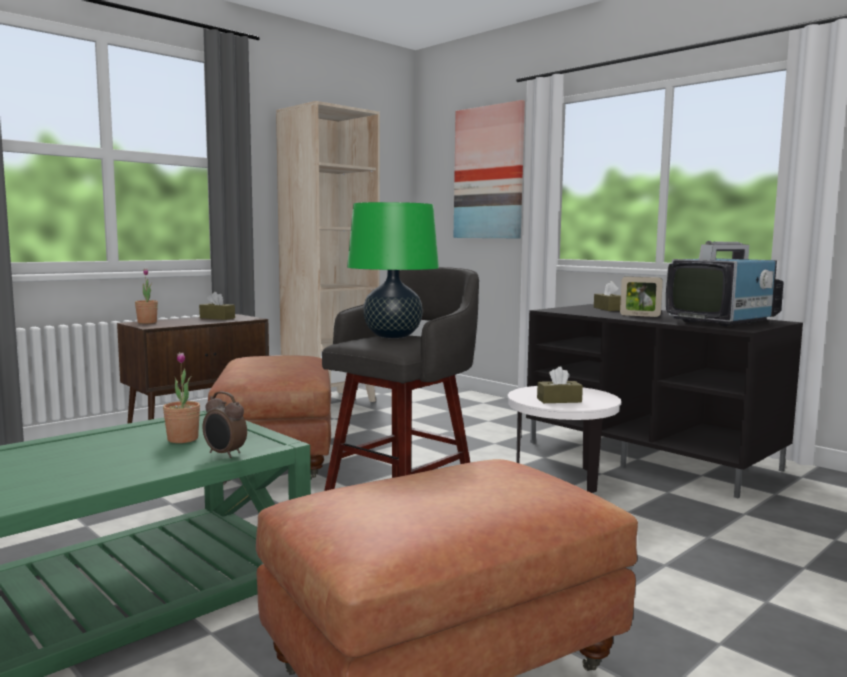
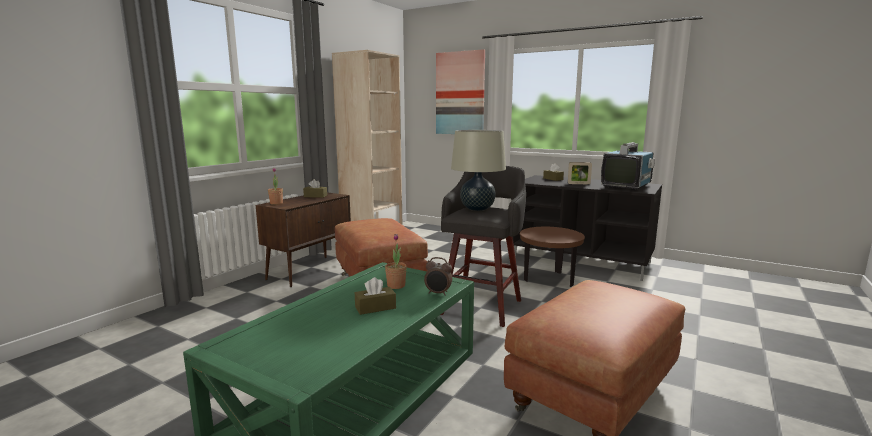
camera: 15 degrees left, 5 degrees up
green table lamp [347,202,439,338] -> beige table lamp [451,130,506,211]
white side table [507,386,621,493] -> brown side table [520,226,585,287]
brown tissue box [537,366,583,403] -> brown tissue box moved to [355,277,396,315]

